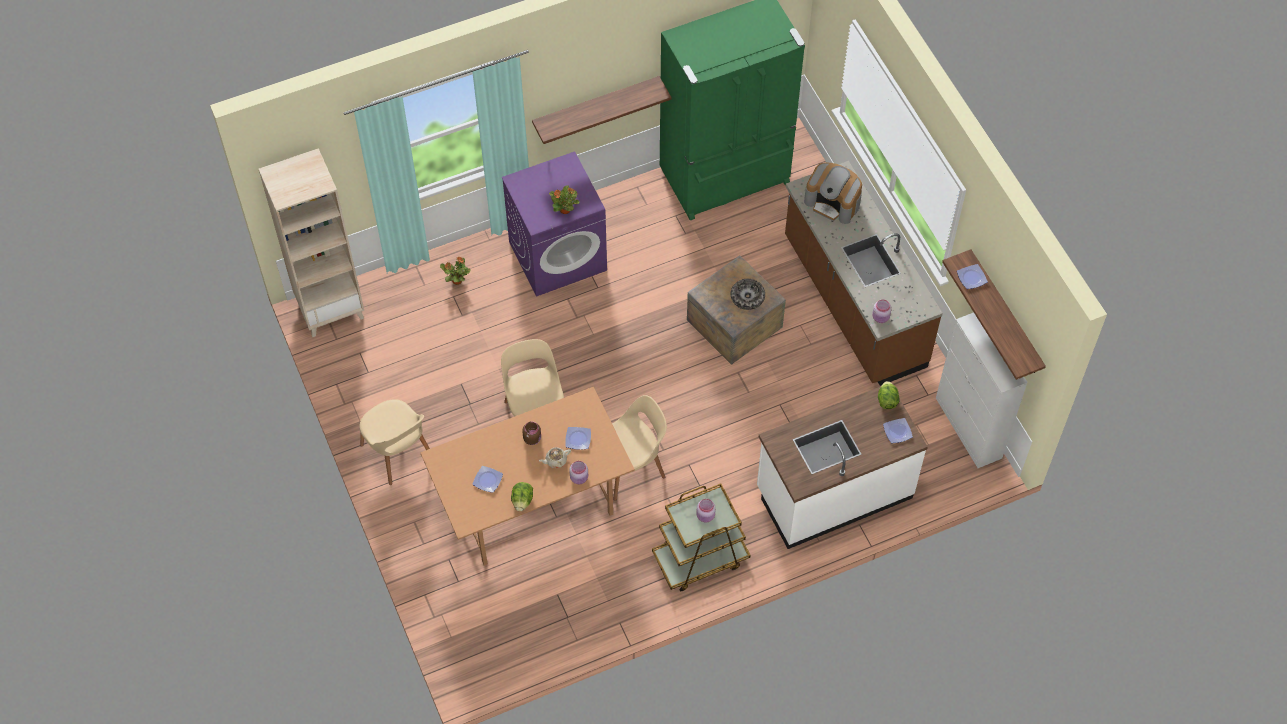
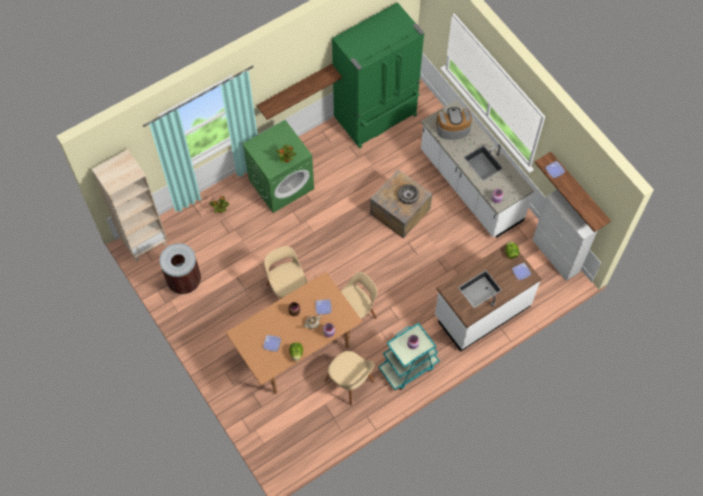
camera: 10 degrees left, 5 degrees up
beige chair [359,399,430,485] -> beige chair moved to [325,351,375,405]
purple washing machine [502,151,607,297] -> green washing machine [242,120,314,213]
brown cart [652,484,750,591] -> turquoise cart [378,322,440,390]
brown counter [785,161,943,386] -> white counter [421,100,534,237]
coffee machine [804,162,862,224] -> coffee machine turned 150 degrees clockwise [436,107,472,140]
none -> brown trash can [160,243,201,294]

